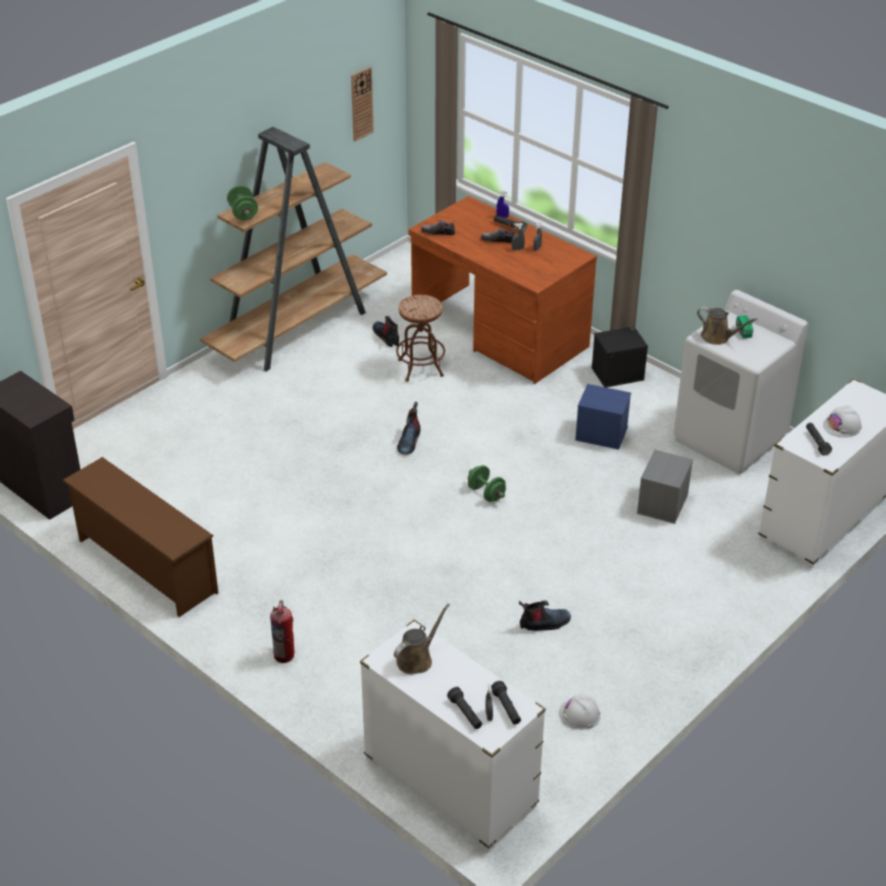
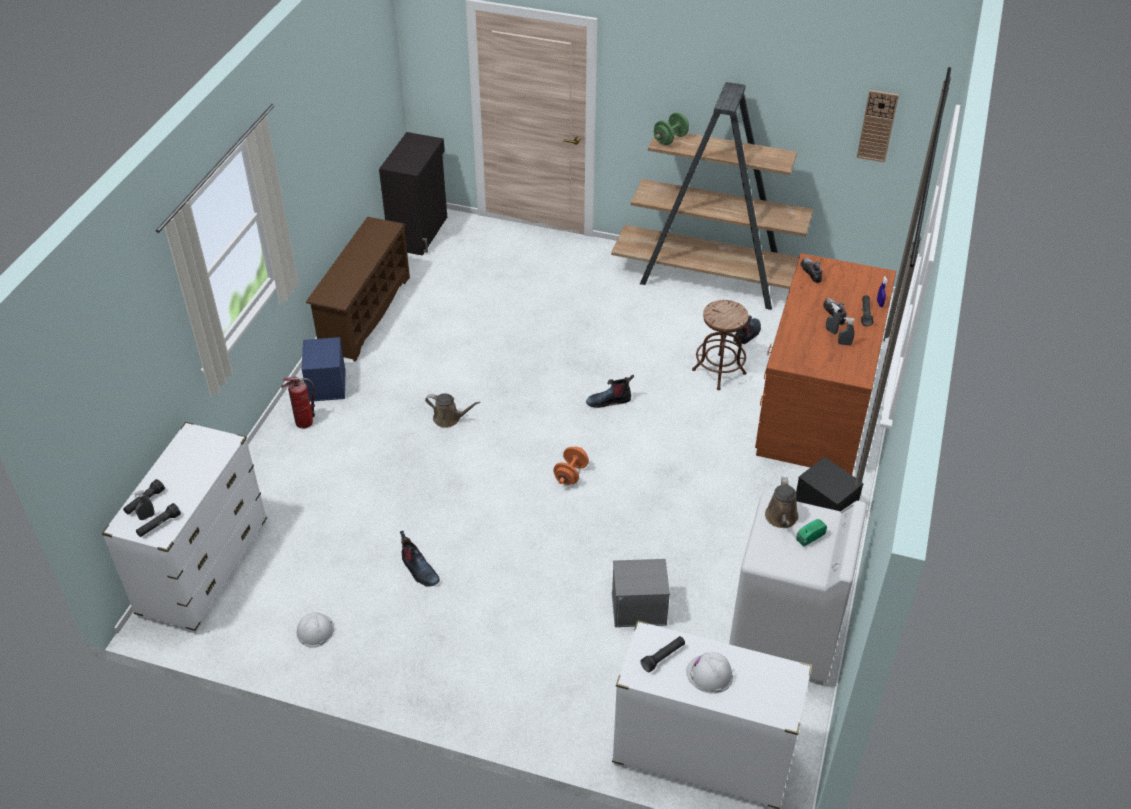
camera: 65 degrees right, 5 degrees up
brown watering can [394,603,450,675] -> brown watering can moved to [425,394,480,428]
green dumbbell [468,465,506,502] -> orange dumbbell [553,446,589,485]
blue storage box [575,384,631,450] -> blue storage box moved to [301,337,346,402]

